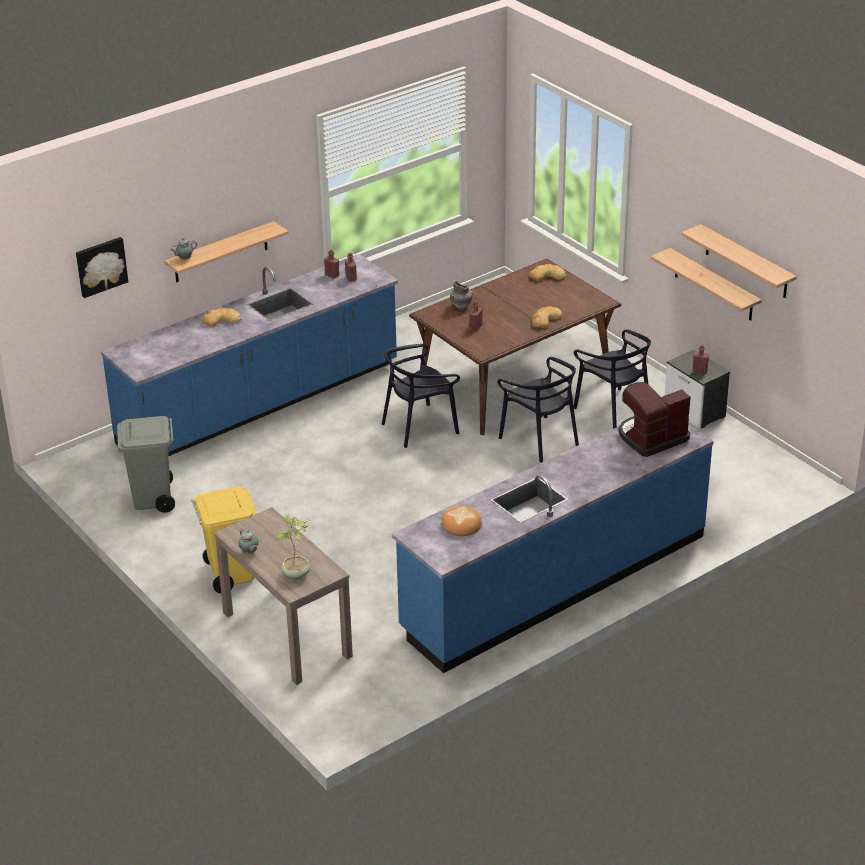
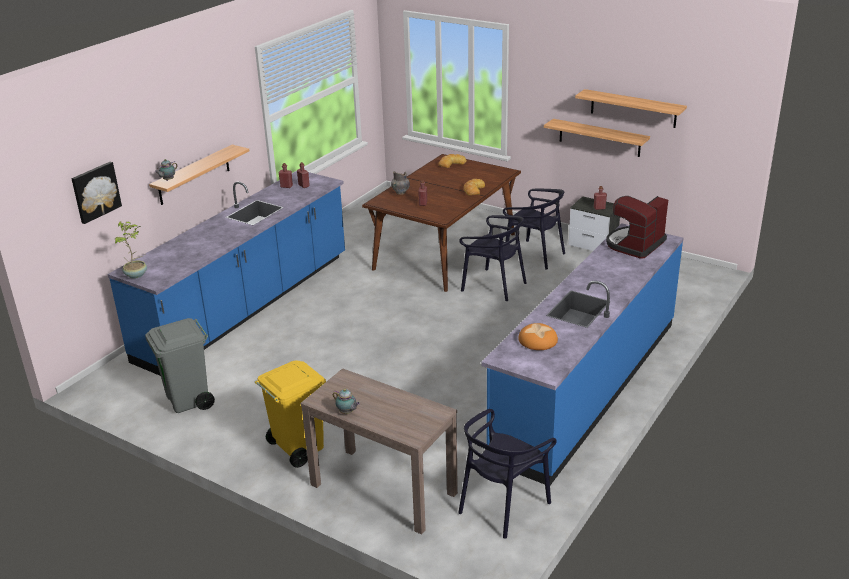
camera: 20 degrees left, 5 degrees down
bread [202,307,241,327] -> none
potted plant [276,514,310,580] -> potted plant moved to [115,221,147,279]
black chair [382,344,460,448] -> black chair moved to [458,409,557,539]

